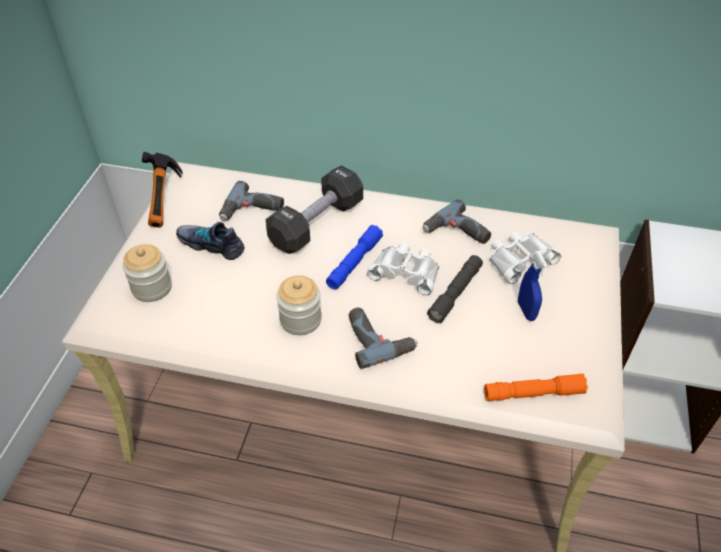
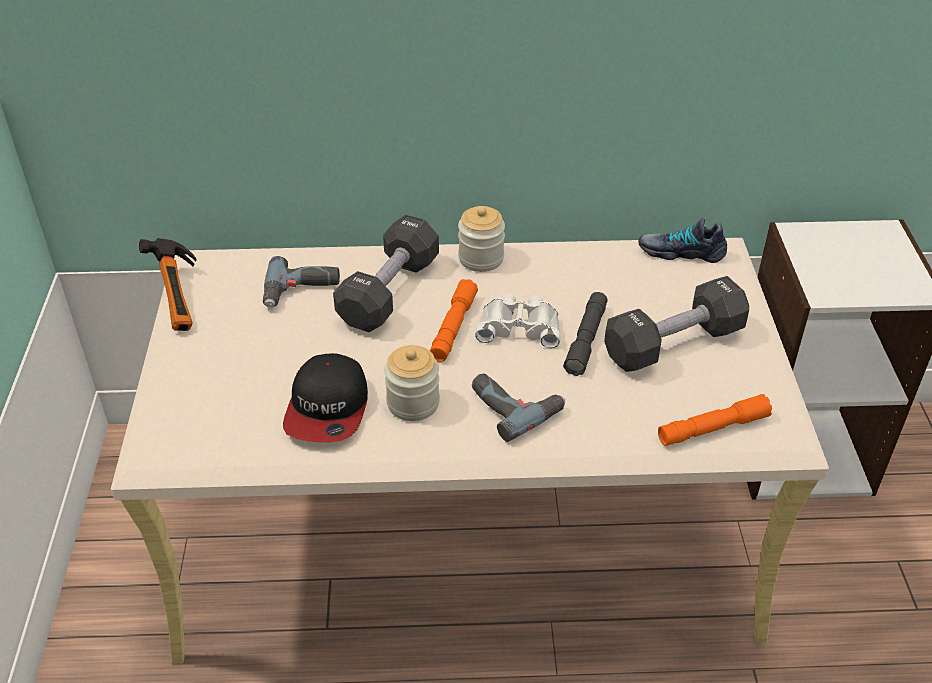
camera: 15 degrees left, 5 degrees down
jar [122,244,172,302] -> jar moved to [458,206,505,272]
shoe [176,222,245,260] -> shoe moved to [638,218,727,263]
blue flashlight [326,225,383,290] -> orange flashlight [430,279,478,362]
power drill [423,199,491,244] -> none
white binoculars [489,231,562,284] -> none
blue spray bottle [518,251,548,321] -> black dumbbell [604,276,749,372]
none -> cap [283,353,368,442]

